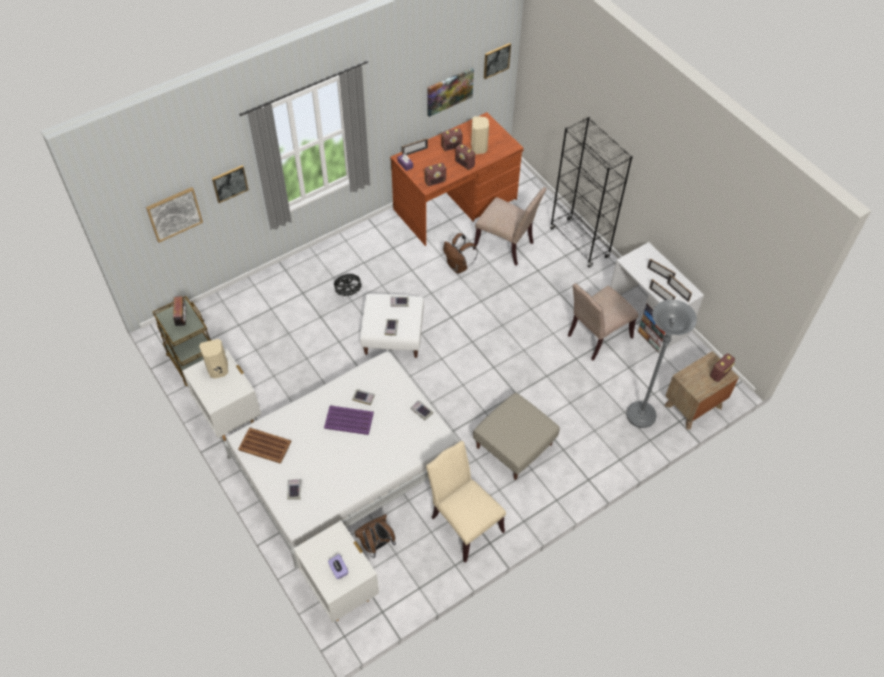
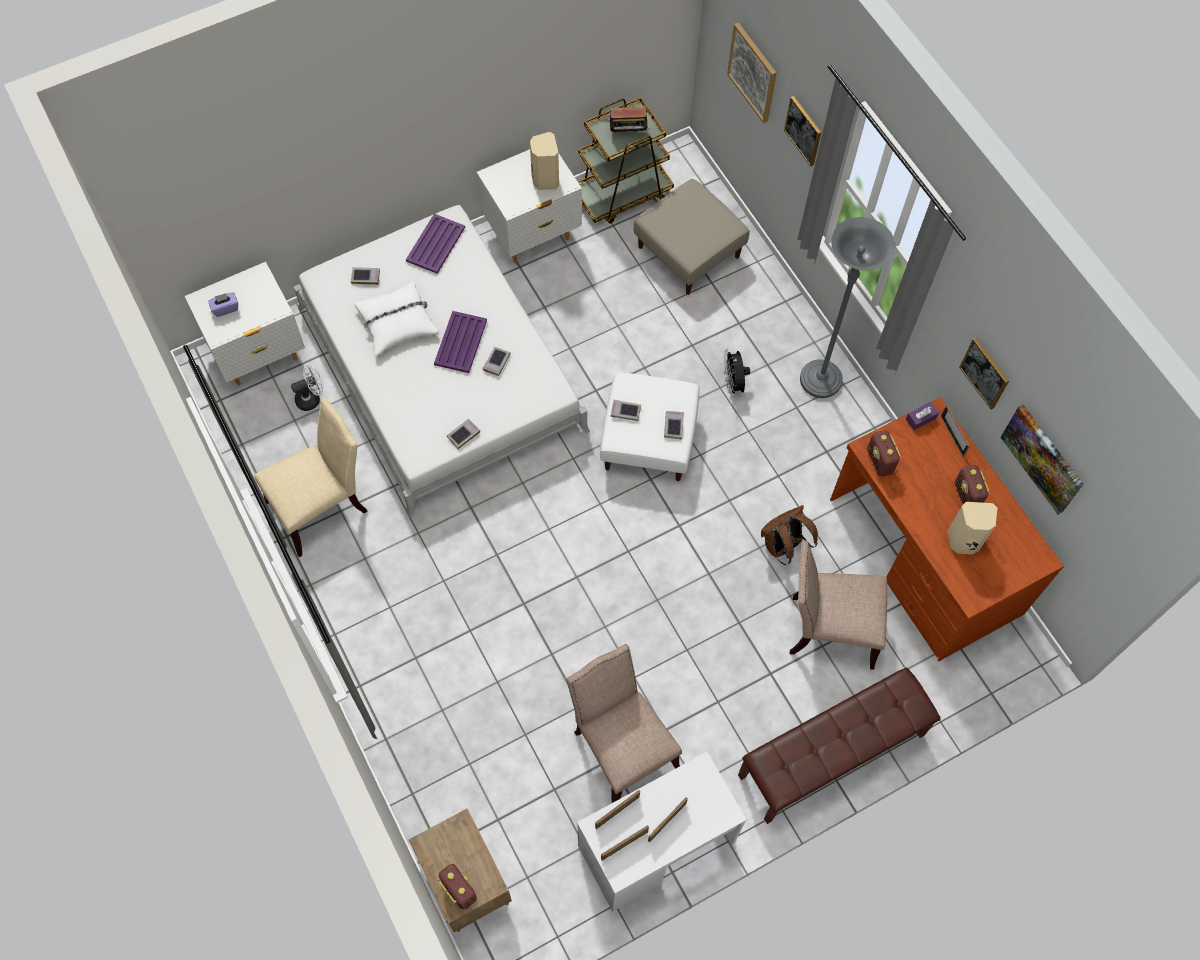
camera: 95 degrees right, 10 degrees up
brown tray [238,427,291,464] -> purple tray [406,214,465,274]
brown backpack [354,514,396,558] -> white fan [291,365,323,411]
radio [455,144,475,170] -> none
beige chair [473,187,547,266] -> beige chair turned 60 degrees clockwise [790,540,887,670]
beige ottoman [473,393,560,480] -> beige ottoman moved to [634,179,750,295]
picture [484,43,511,79] -> picture moved to [959,338,1009,409]
black bookcase [550,117,633,268] -> brown bench [738,668,941,824]
grey floor lamp [626,299,697,428] -> grey floor lamp moved to [800,217,895,398]
none -> white pillow [354,282,439,356]

